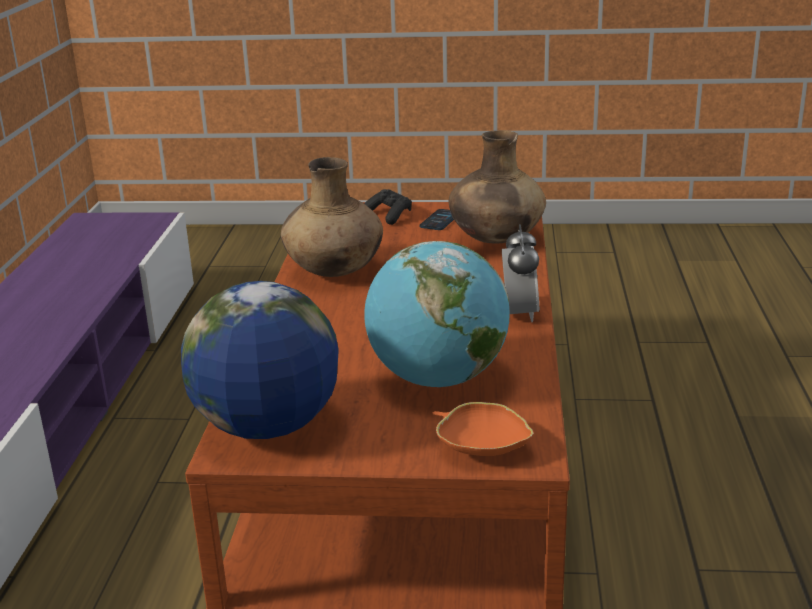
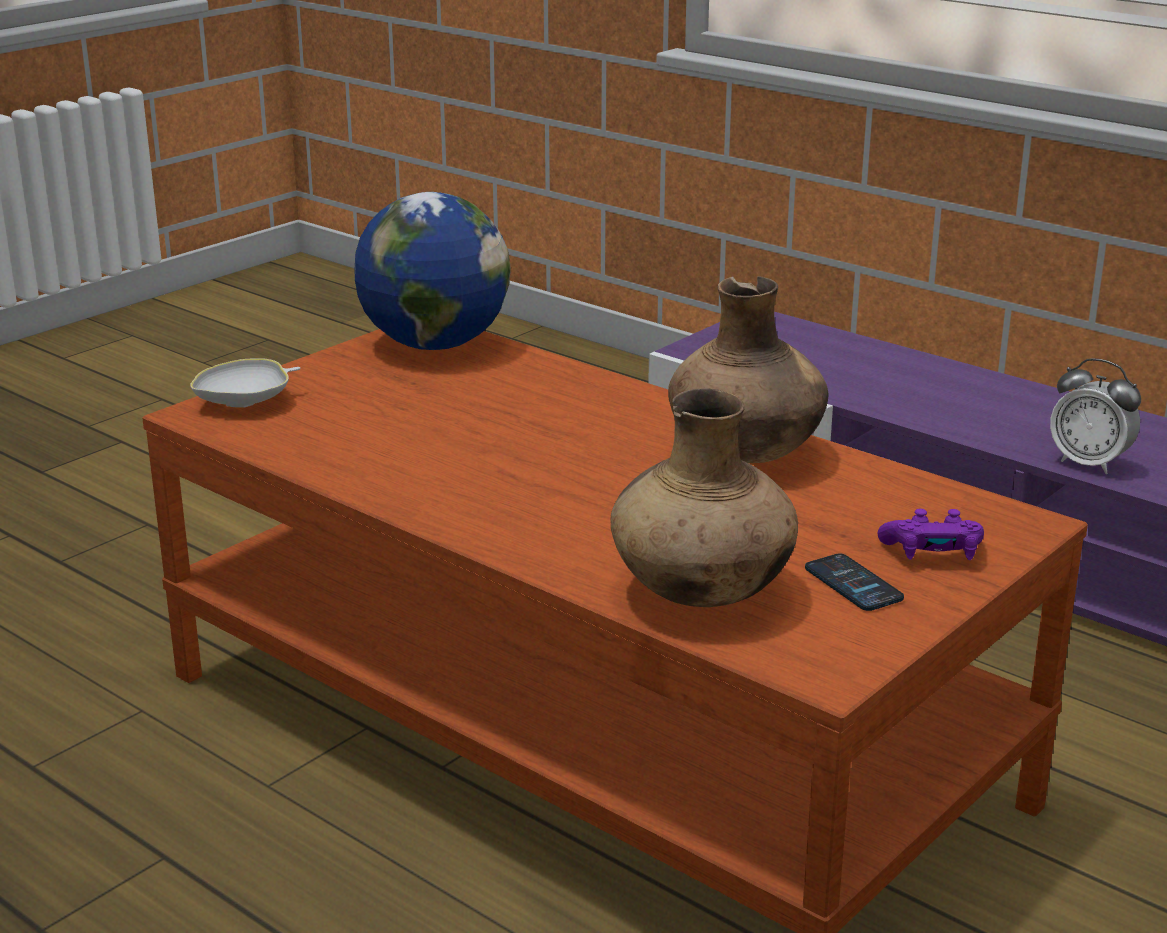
camera: 125 degrees right, 0 degrees up
black game controller [364,189,412,225] -> purple game controller [877,509,984,560]
globe [364,241,510,387] -> none
orange bowl [433,402,534,456] -> white bowl [190,358,300,408]
alarm clock [502,224,539,322] -> alarm clock moved to [1050,358,1141,474]

